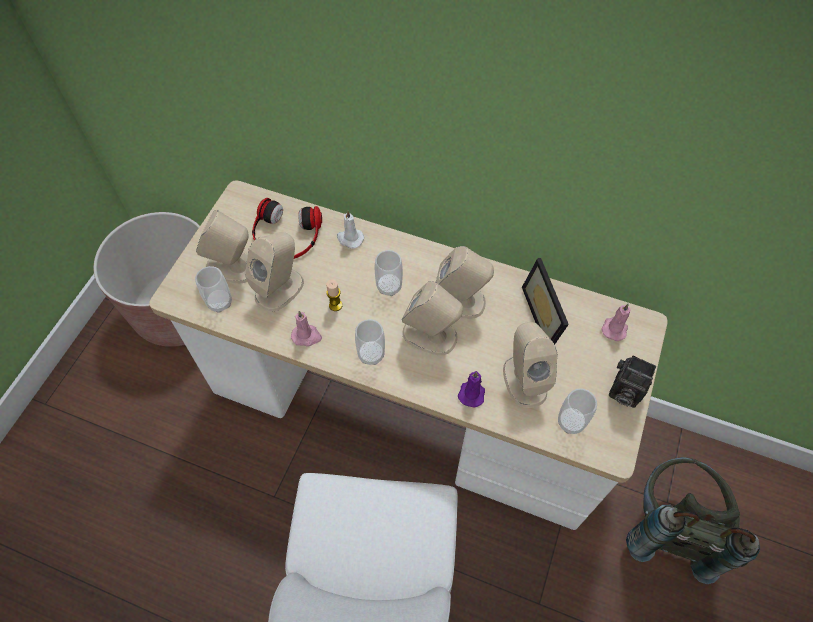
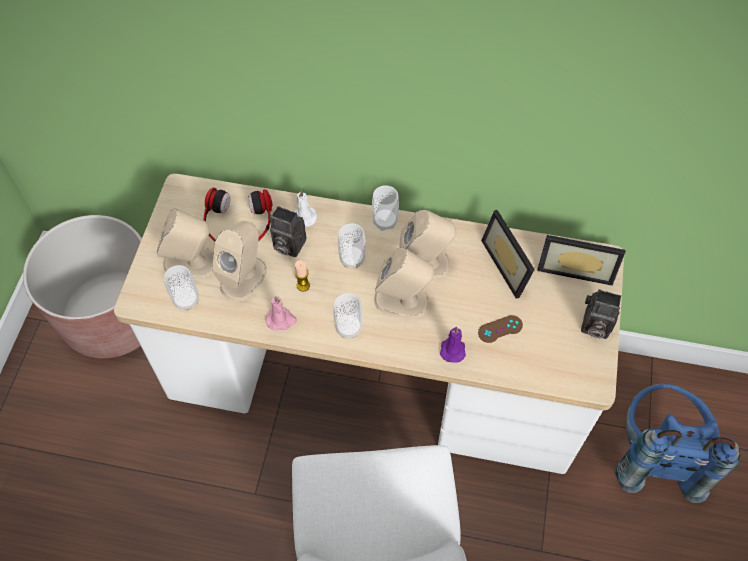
camera: 10 degrees left, 0 degrees up
beige speaker [503,322,557,408] -> brown game controller [478,315,523,343]
cup [558,388,597,434] -> cup moved to [372,185,399,231]
pink candle [601,304,631,341] -> picture frame [537,235,625,286]
grey backpack [626,457,760,584] -> blue backpack [615,383,741,503]
none -> camera [270,206,306,257]

